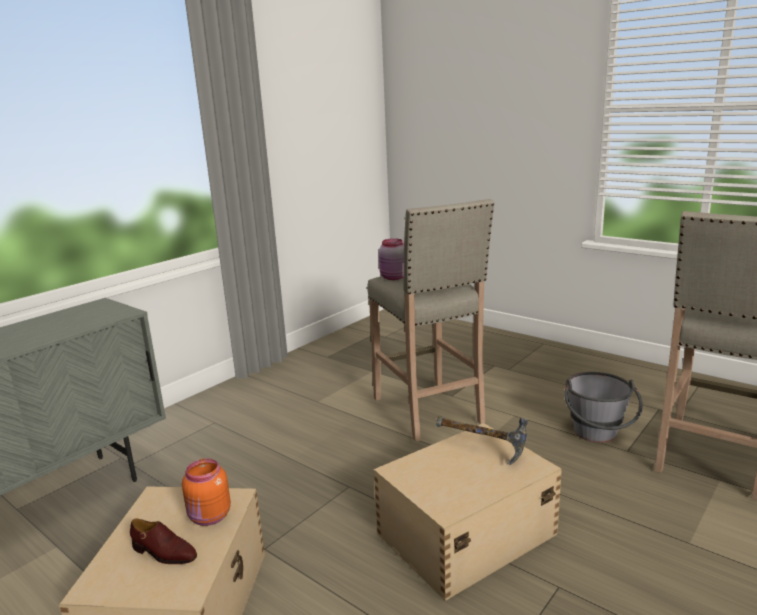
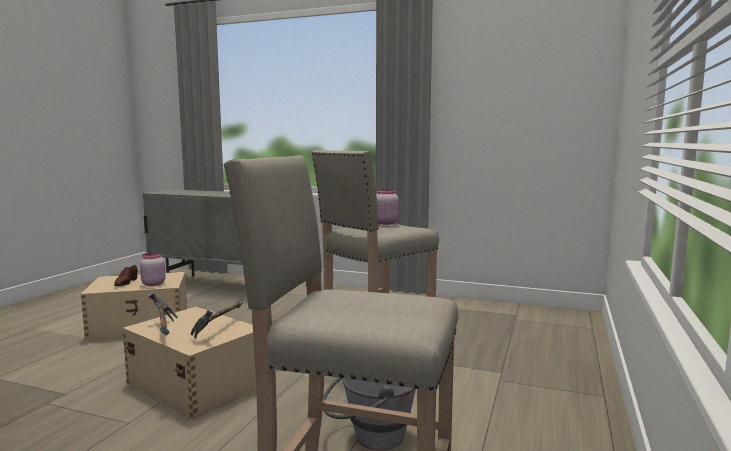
camera: 70 degrees right, 10 degrees down
orange jar [182,458,231,526] -> pink jar [140,253,166,286]
none -> hammer [148,292,178,336]

